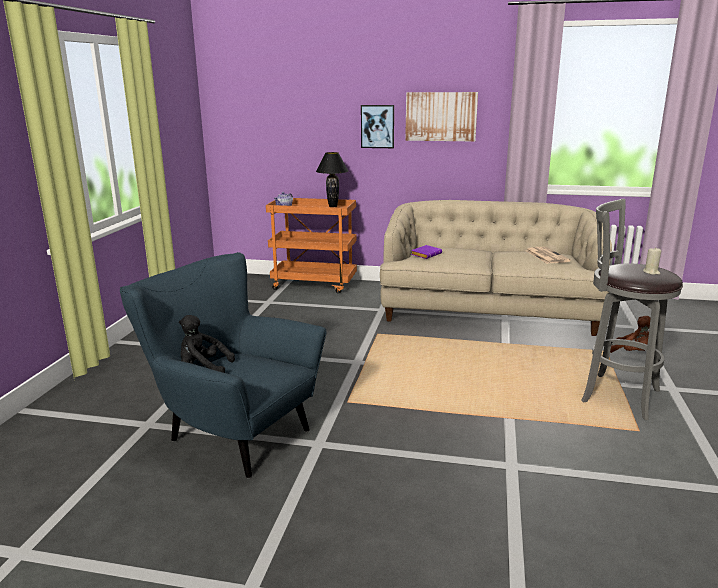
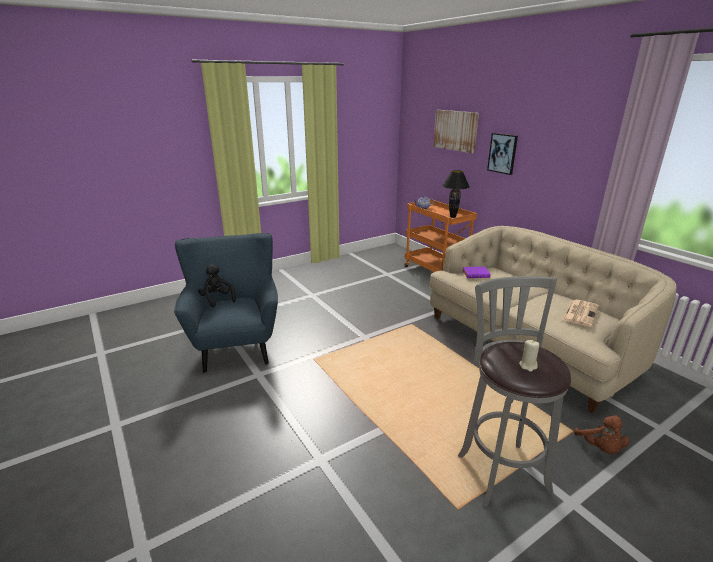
camera: 45 degrees right, 5 degrees up
picture [405,92,478,142] -> picture moved to [433,110,479,153]

